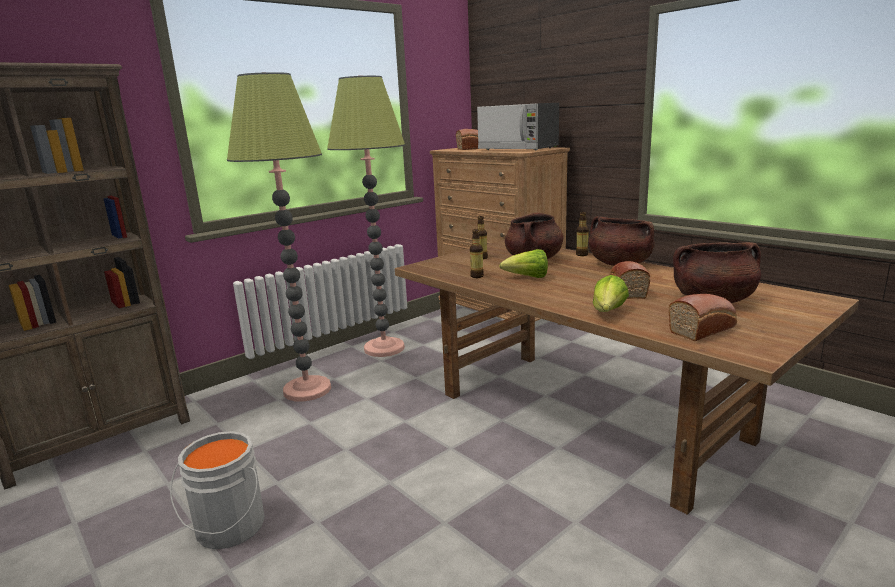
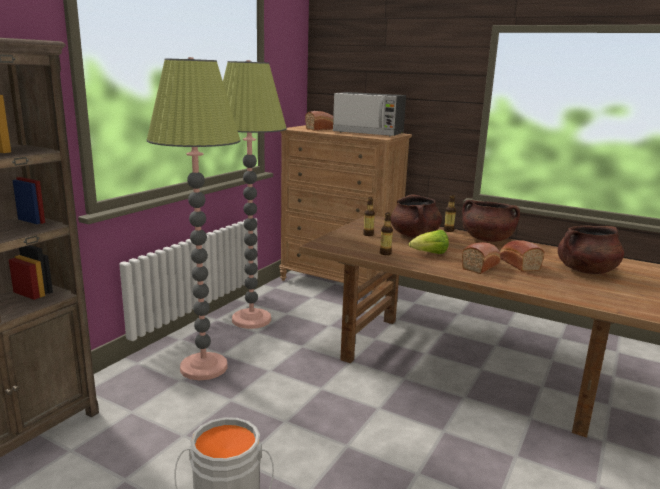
camera: 20 degrees left, 0 degrees up
lettuce [593,275,629,312] -> none
bread [669,294,737,341] -> bread moved to [462,242,501,274]

